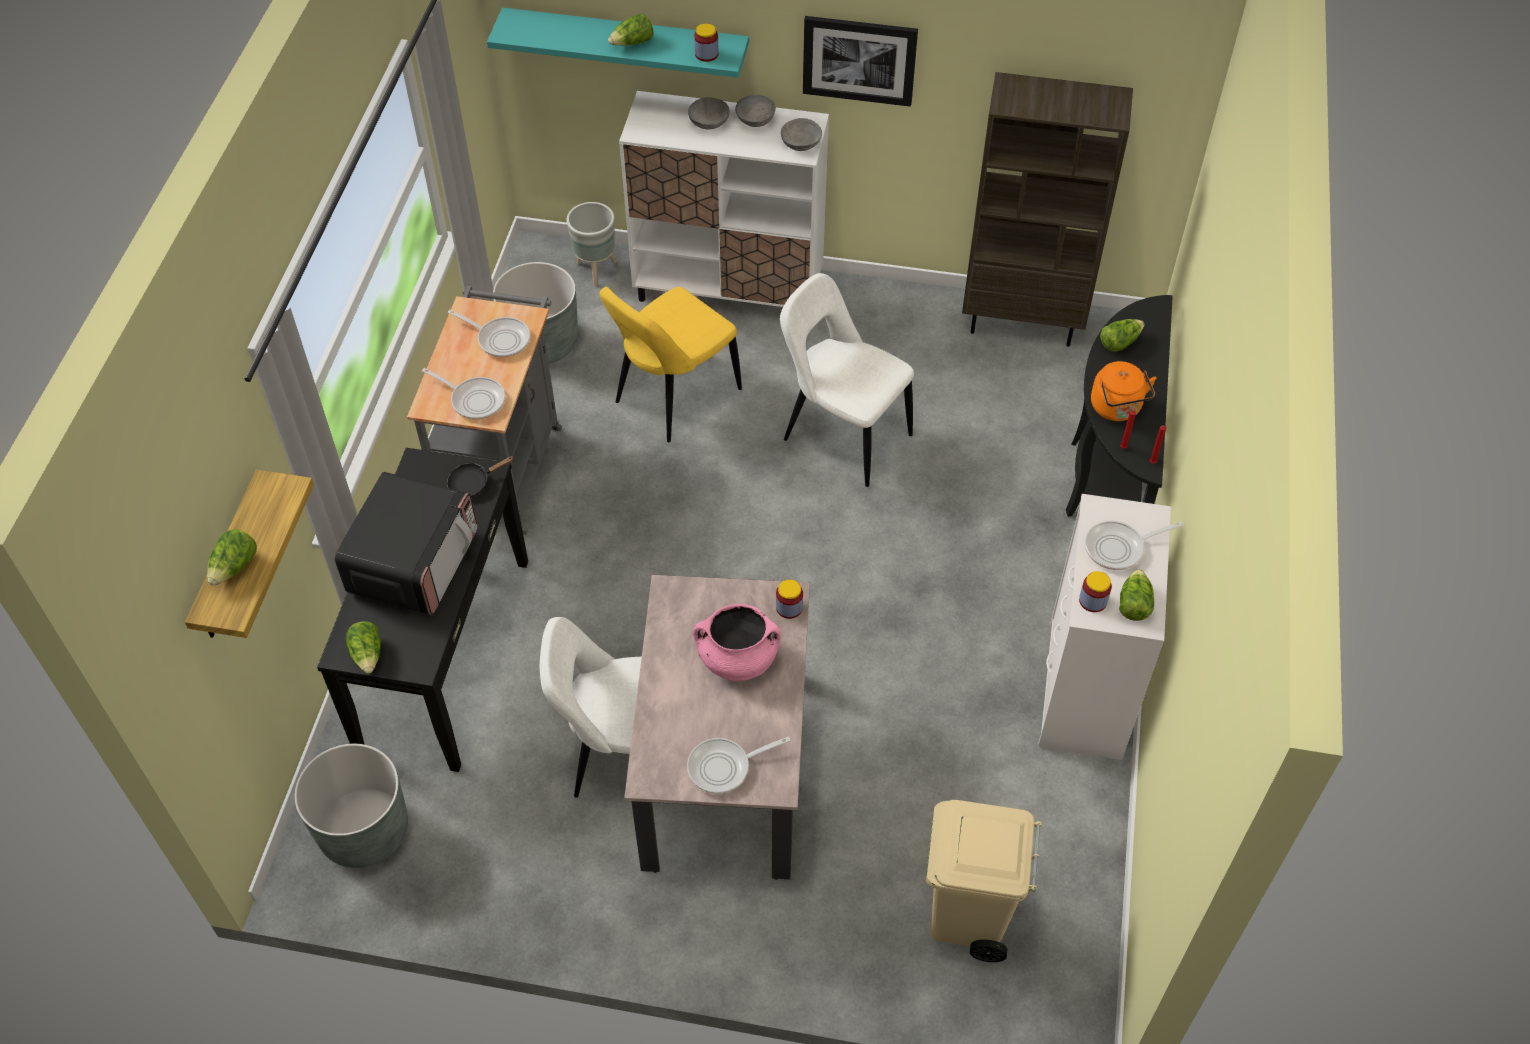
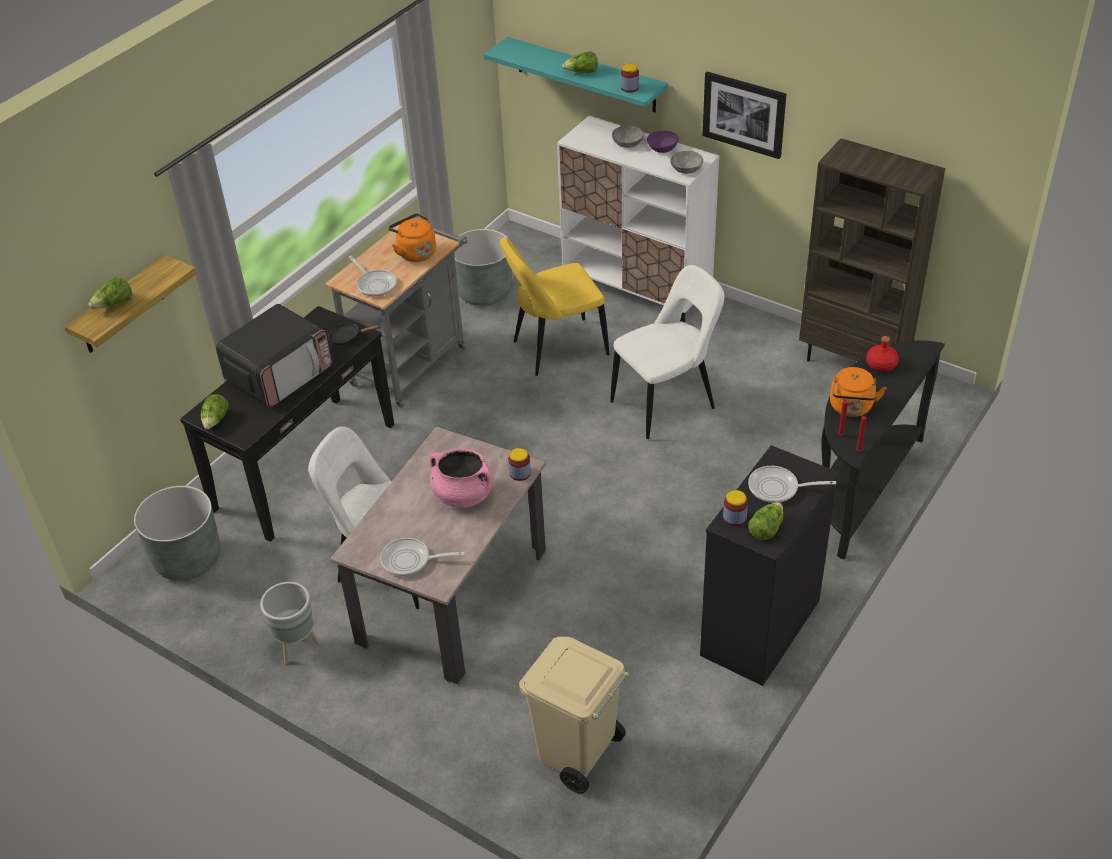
camera: 25 degrees right, 10 degrees down
frying pan [448,310,530,357] -> orange kettle [388,213,436,262]
grey planter [566,202,616,286] -> grey planter moved to [260,582,321,664]
grey bowl [735,95,776,127] -> purple bowl [647,130,679,153]
white chair [780,273,914,487] -> white chair turned 90 degrees clockwise [610,265,725,439]
white dresser [1038,494,1171,760] -> black dresser [700,445,839,686]
lettuce [1100,319,1144,352] -> red bottle [866,336,899,372]

